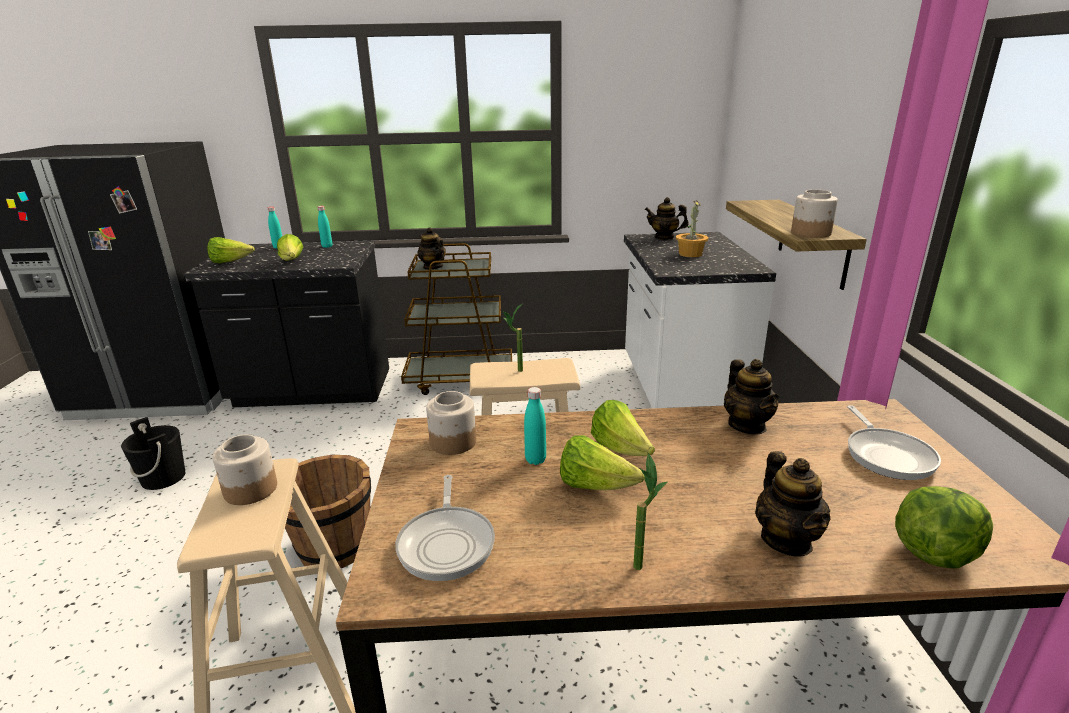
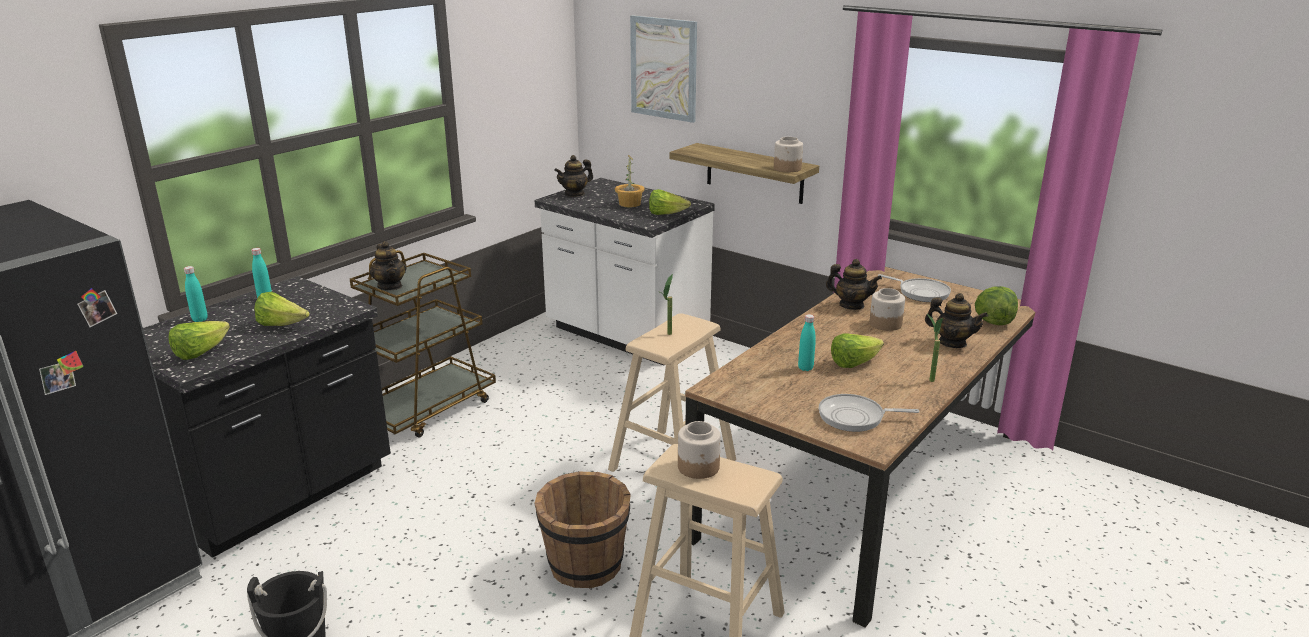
camera: 50 degrees left, 0 degrees up
frying pan [395,475,495,581] -> frying pan turned 150 degrees clockwise [819,394,919,432]
teapot [418,227,446,270] -> teapot turned 120 degrees counterclockwise [370,241,406,290]
jar [426,391,476,455] -> jar moved to [869,288,905,331]
lettuce [591,400,655,456] -> lettuce moved to [649,189,691,215]
none -> picture [630,15,697,123]

